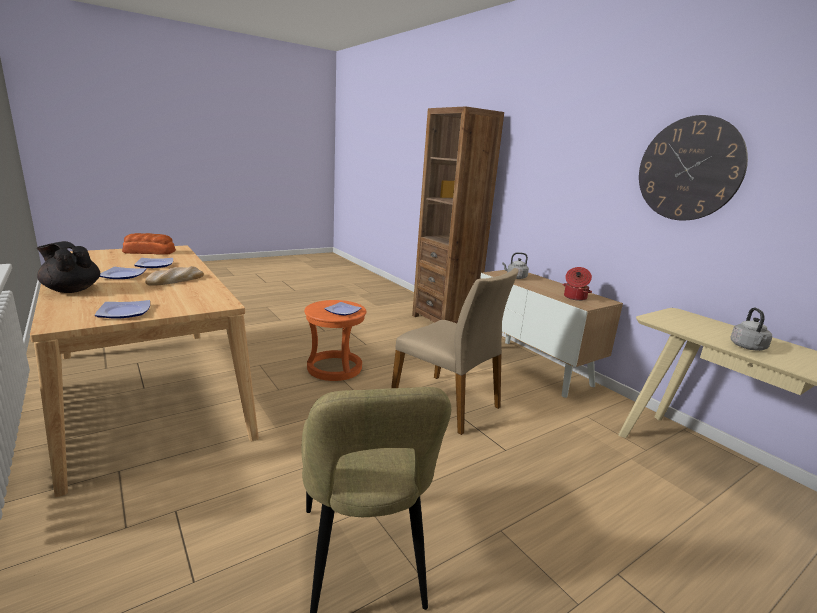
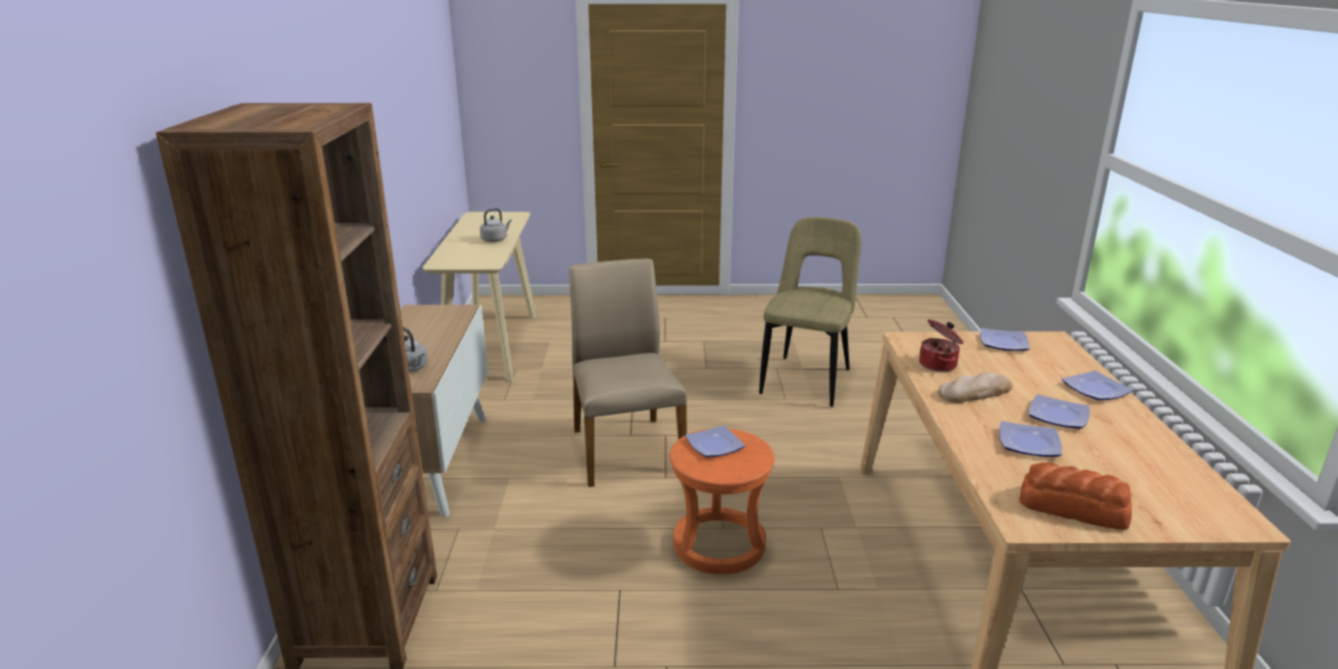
camera: 145 degrees left, 5 degrees up
black teapot [37,241,100,293] -> plate [1062,371,1134,400]
cooking pot [562,267,592,301] -> cooking pot moved to [919,319,963,372]
wall clock [639,115,748,221] -> none

